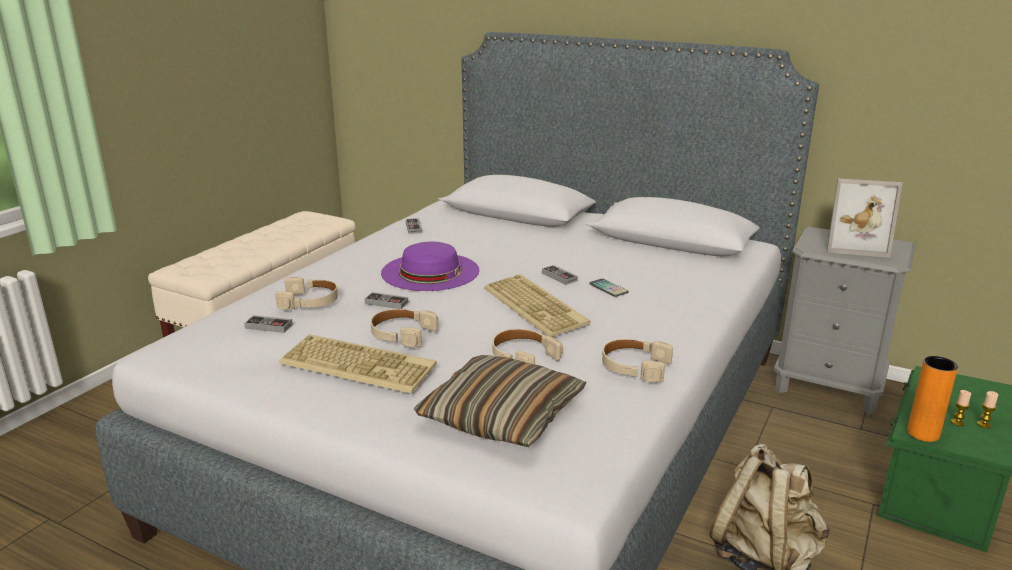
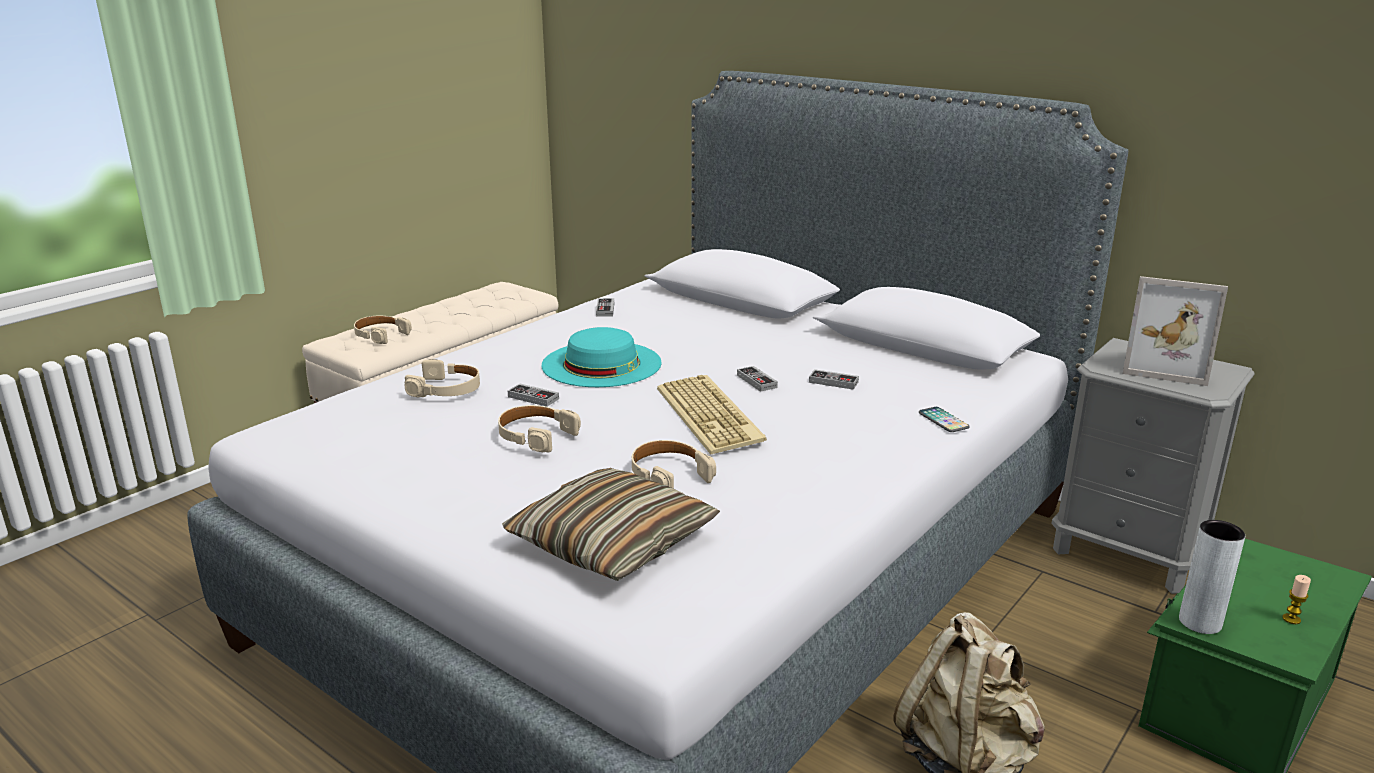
camera: 10 degrees right, 0 degrees up
game controller [244,315,293,333] -> game controller moved to [809,369,859,390]
keyboard [279,334,437,393] -> none
purple hat [381,242,479,291] -> turquoise hat [541,327,662,387]
phone [589,279,629,297] -> phone moved to [919,407,970,432]
beige headphones [602,339,673,382] -> beige headphones moved to [354,316,412,344]
orange vase [907,356,958,442] -> grey vase [1179,520,1245,634]
candle [951,390,971,426] -> none

